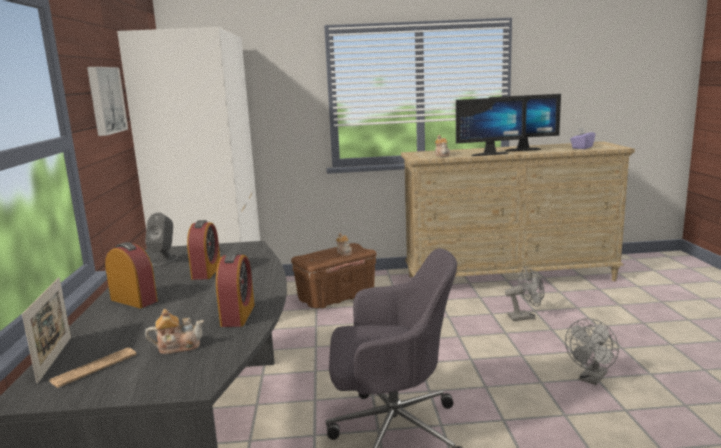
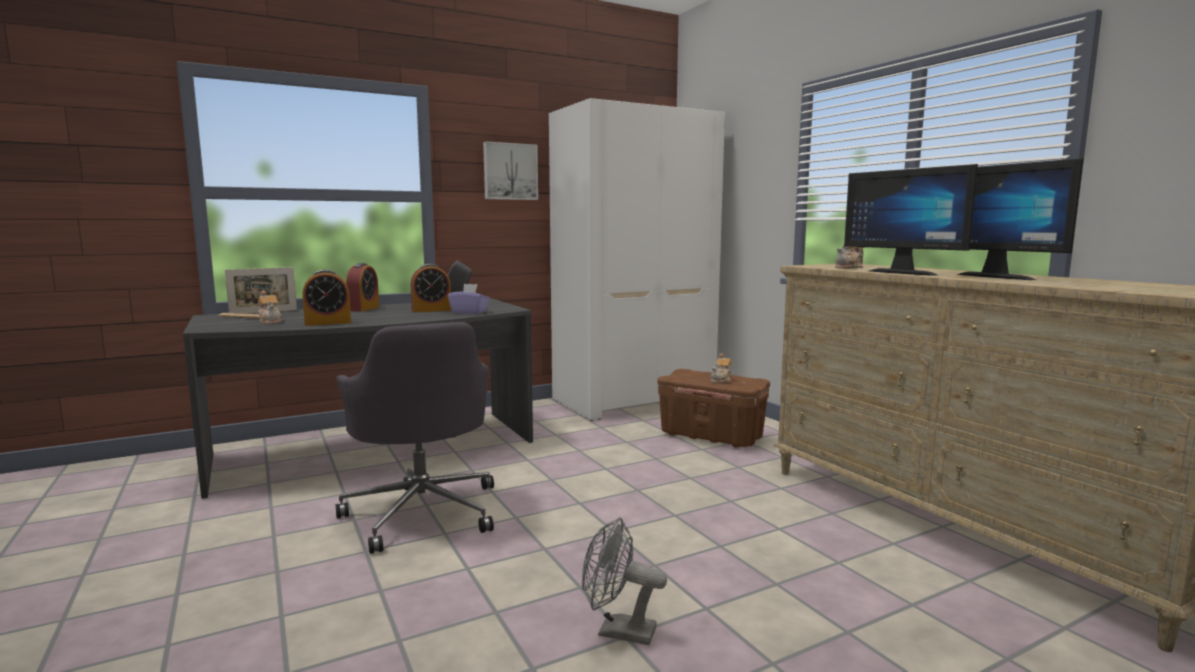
camera: 65 degrees right, 5 degrees down
grey fan [505,267,544,321] -> none
purple tissue box [570,127,595,149] -> purple tissue box moved to [448,284,490,314]

